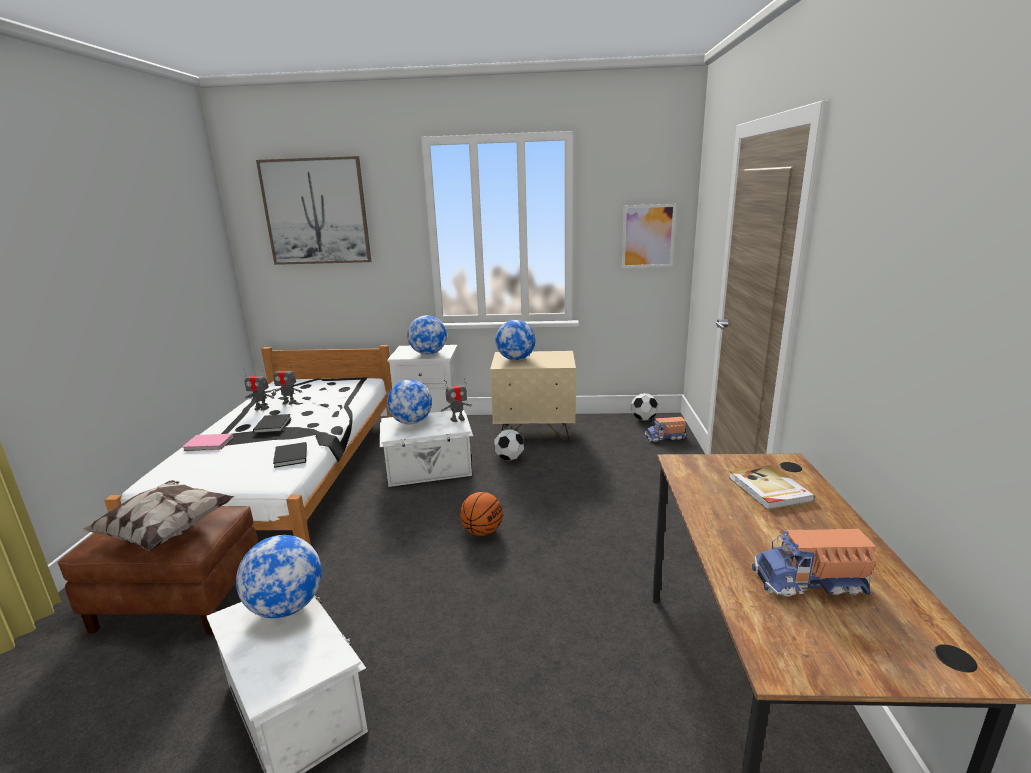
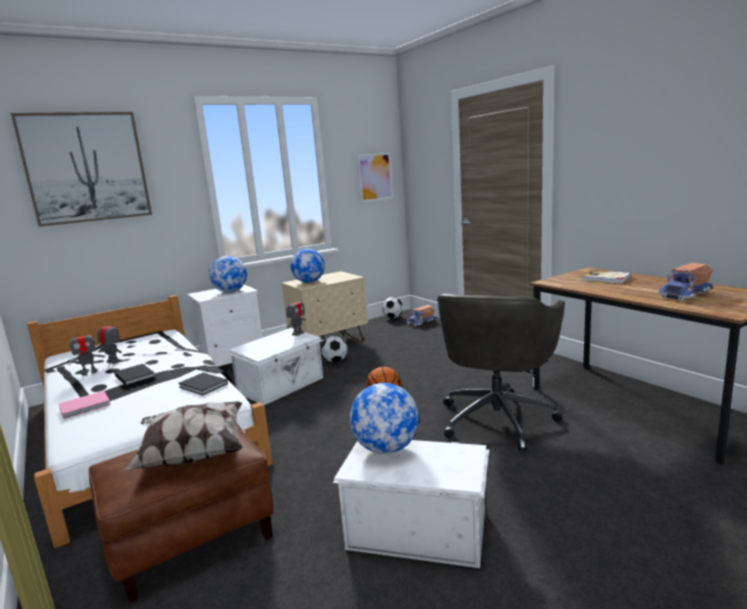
camera: 35 degrees left, 5 degrees down
toy robot [273,367,302,405] -> toy robot turned 120 degrees counterclockwise [97,319,122,364]
globe [387,380,432,424] -> none
none -> grey office chair [438,293,565,451]

